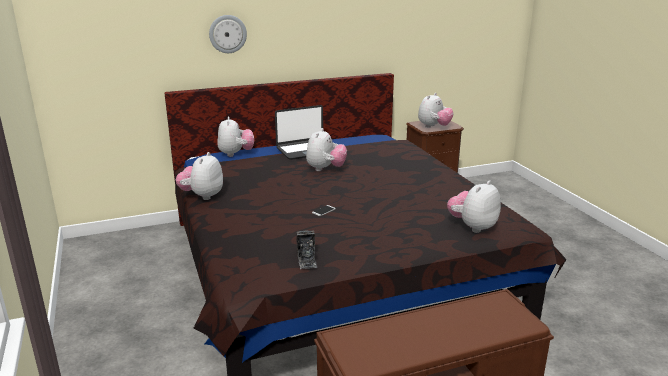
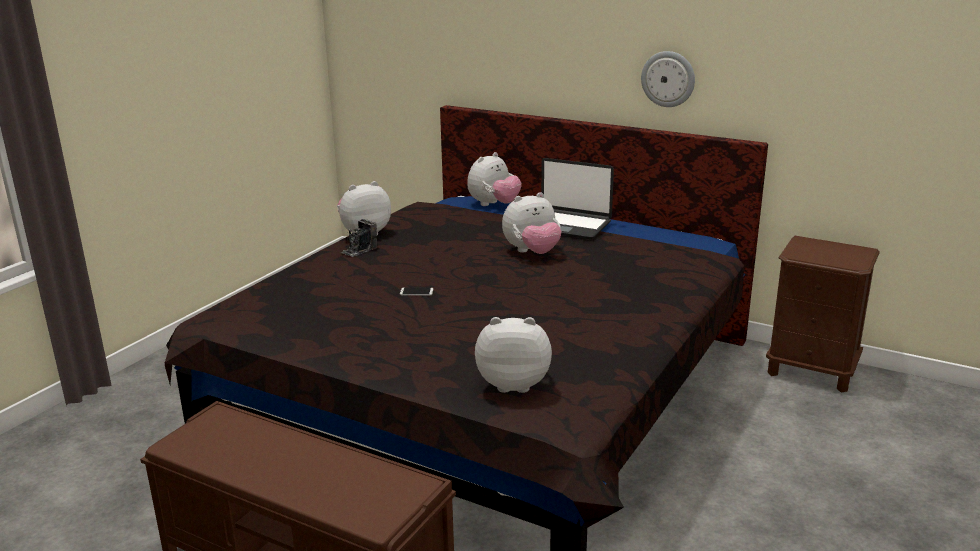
camera: 50 degrees right, 0 degrees up
wall clock [209,15,247,53] -> wall clock moved to [641,51,695,107]
camera [296,231,317,269] -> camera moved to [341,219,377,257]
plush toy [418,93,454,128] -> none

